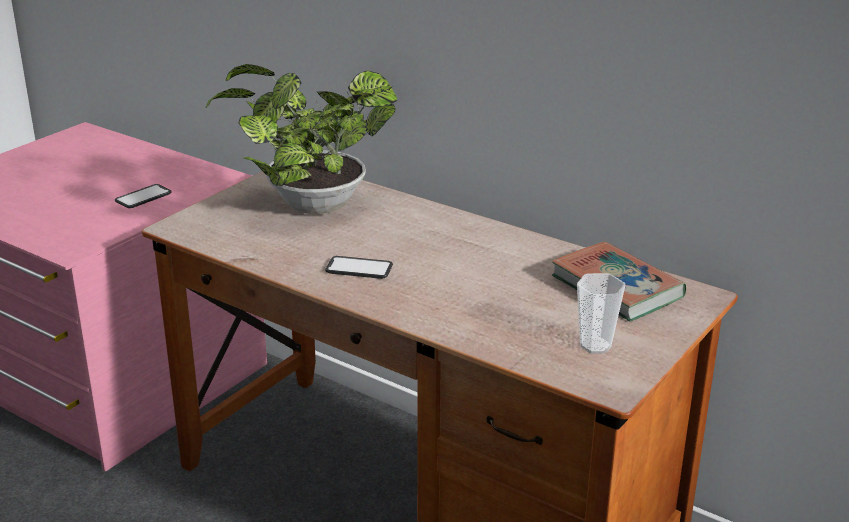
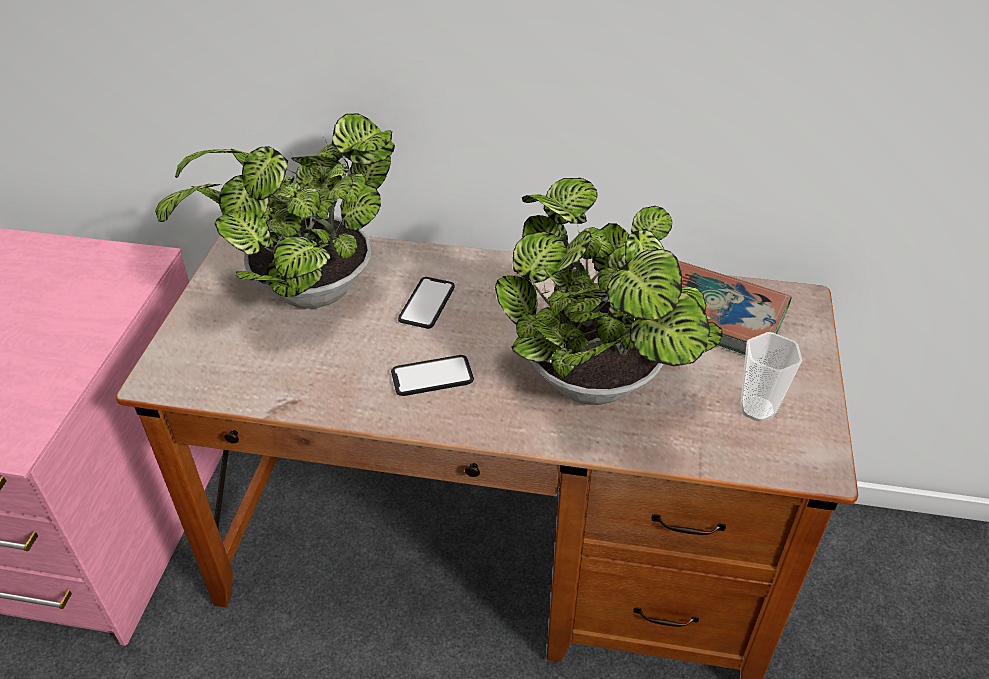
camera: 25 degrees left, 15 degrees up
phone [115,184,172,208] -> phone moved to [398,277,455,329]
none -> potted plant [495,178,723,405]

